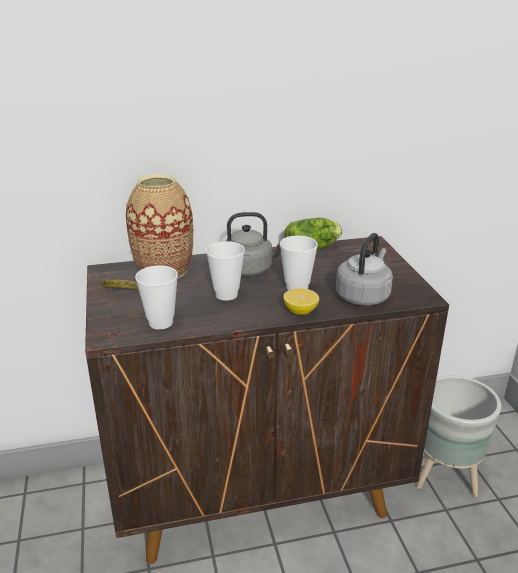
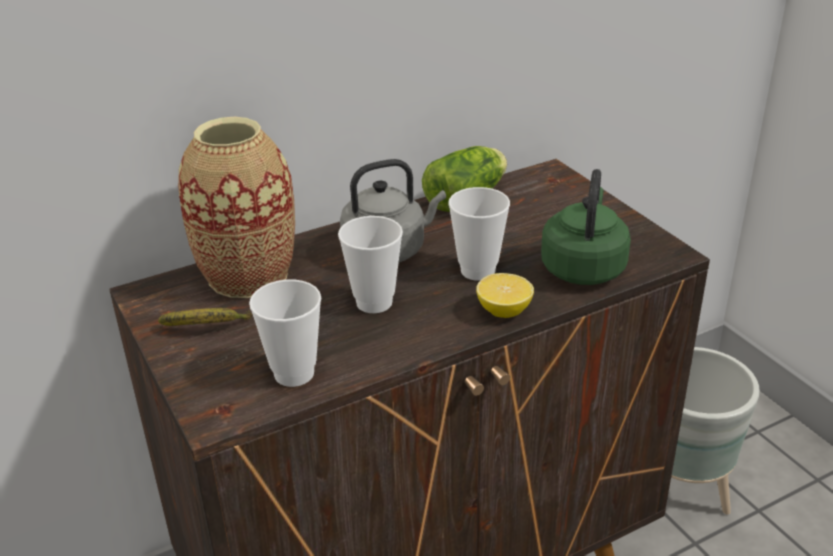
camera: 15 degrees left, 5 degrees up
grey kettle [336,233,393,306] -> green kettle [541,169,631,285]

